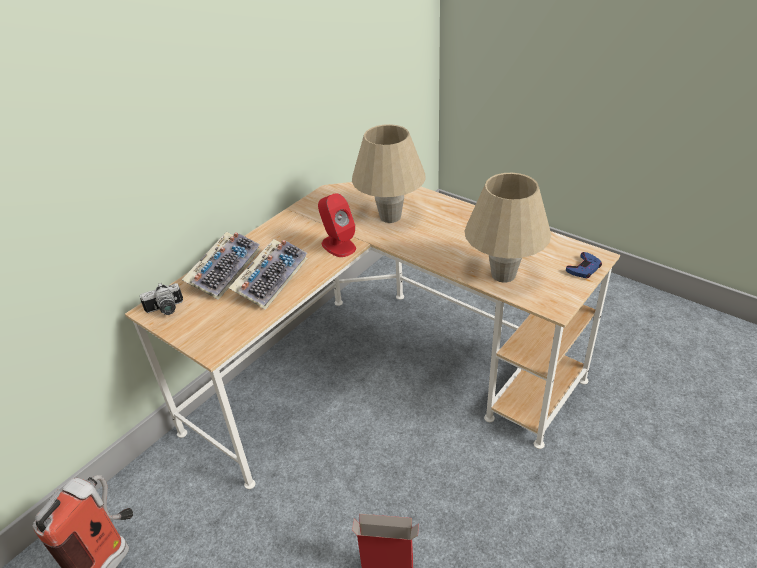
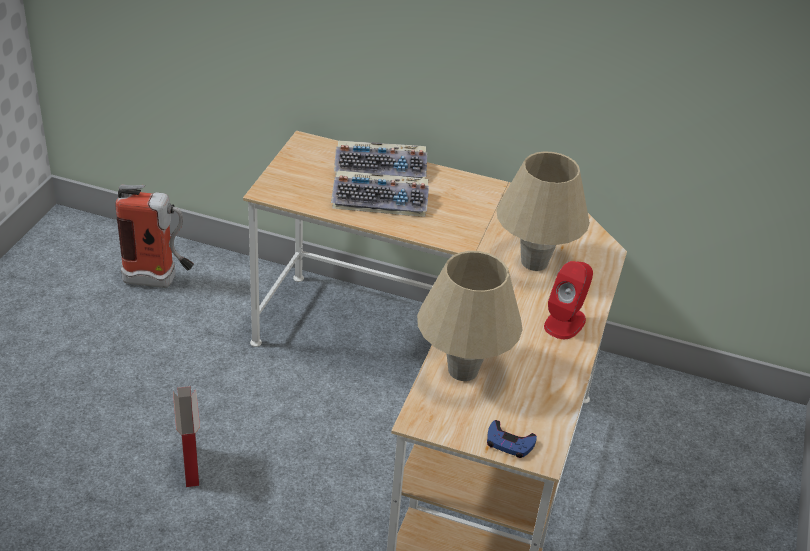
camera: 65 degrees right, 0 degrees up
camera [140,283,183,315] -> none
red speaker [318,194,356,257] -> red speaker moved to [544,261,593,340]

